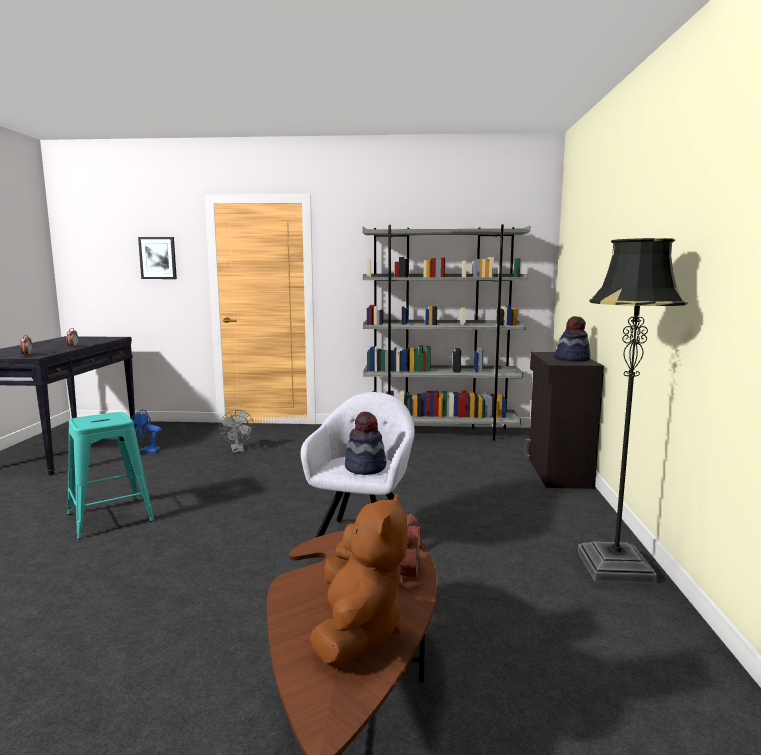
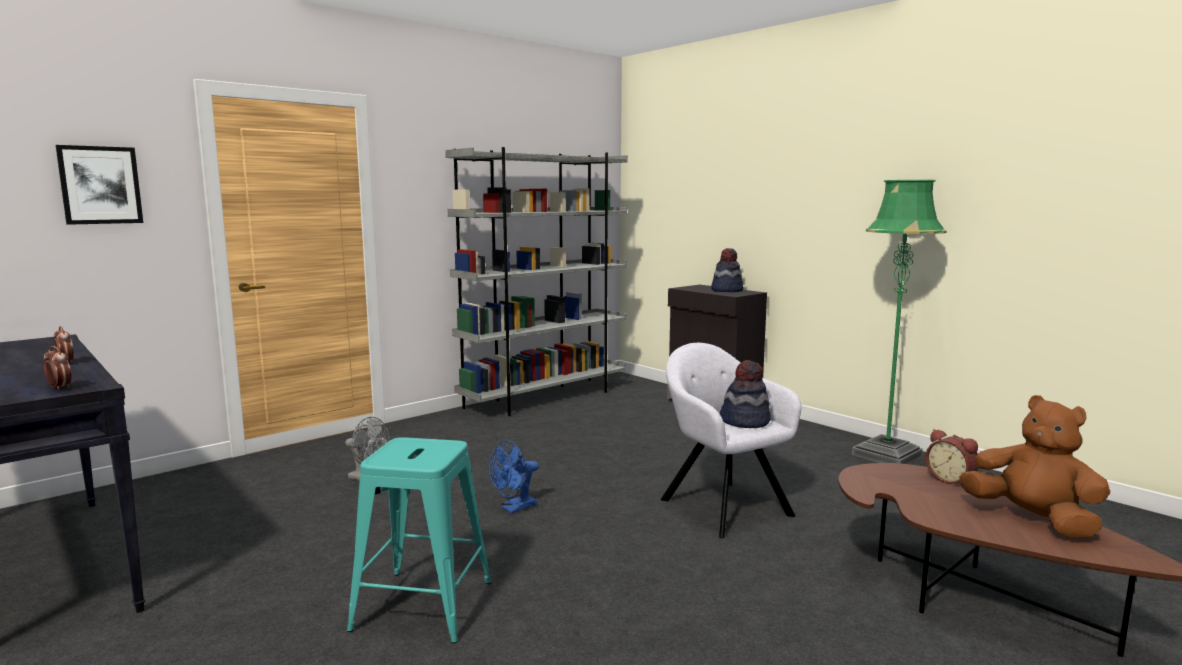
camera: 45 degrees left, 0 degrees up
blue fan [131,409,161,453] -> blue fan moved to [489,440,539,513]
black floor lamp [578,238,688,584] -> green floor lamp [852,180,946,464]

